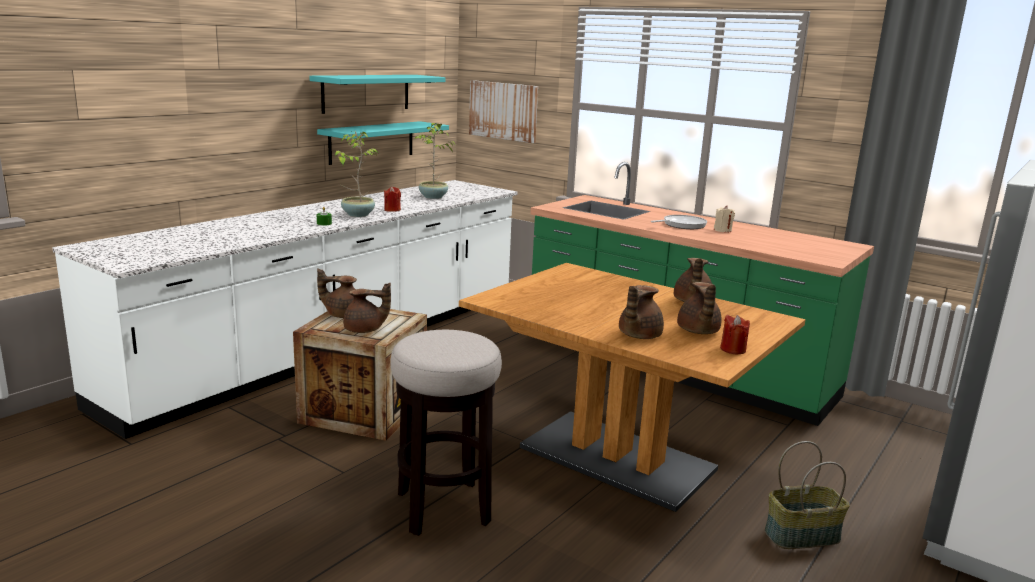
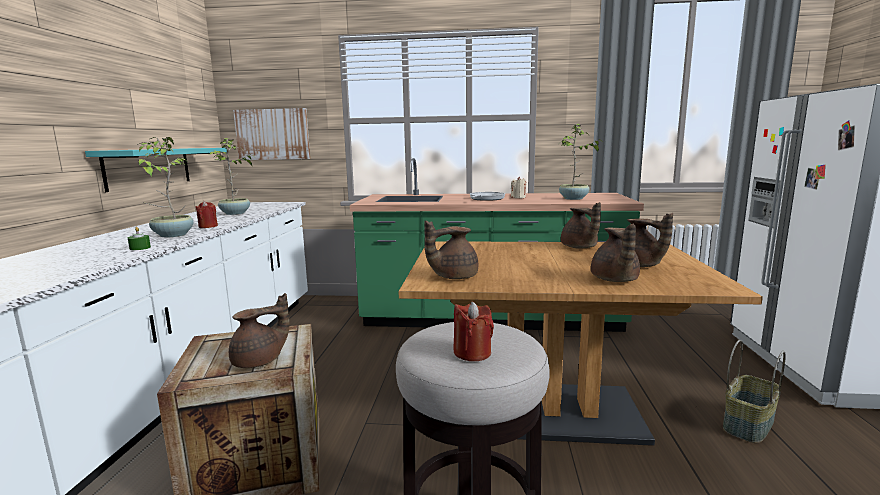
camera: 30 degrees left, 5 degrees down
turquoise shelf [309,75,446,114] -> none
brown teapot [317,268,357,318] -> brown teapot moved to [424,221,478,279]
red candle [720,315,750,354] -> red candle moved to [453,302,494,361]
none -> potted plant [559,124,603,200]

